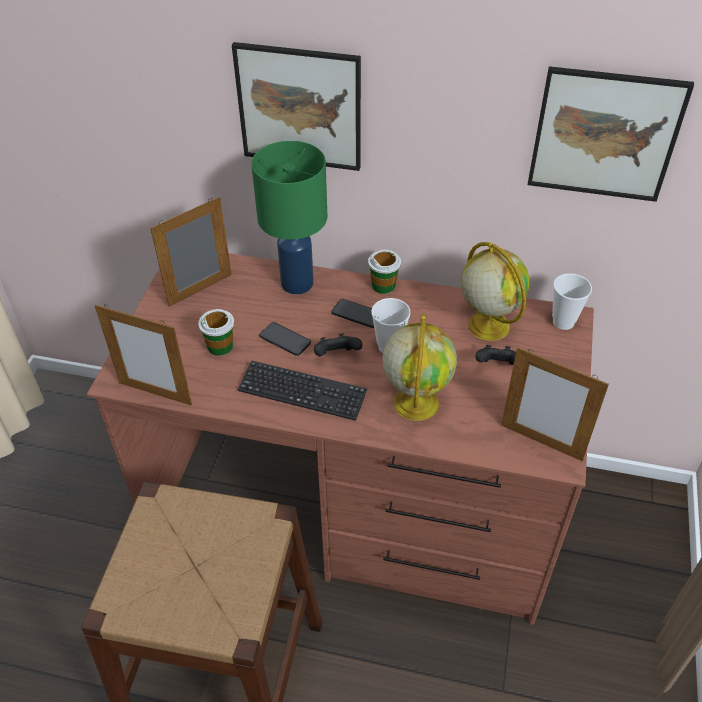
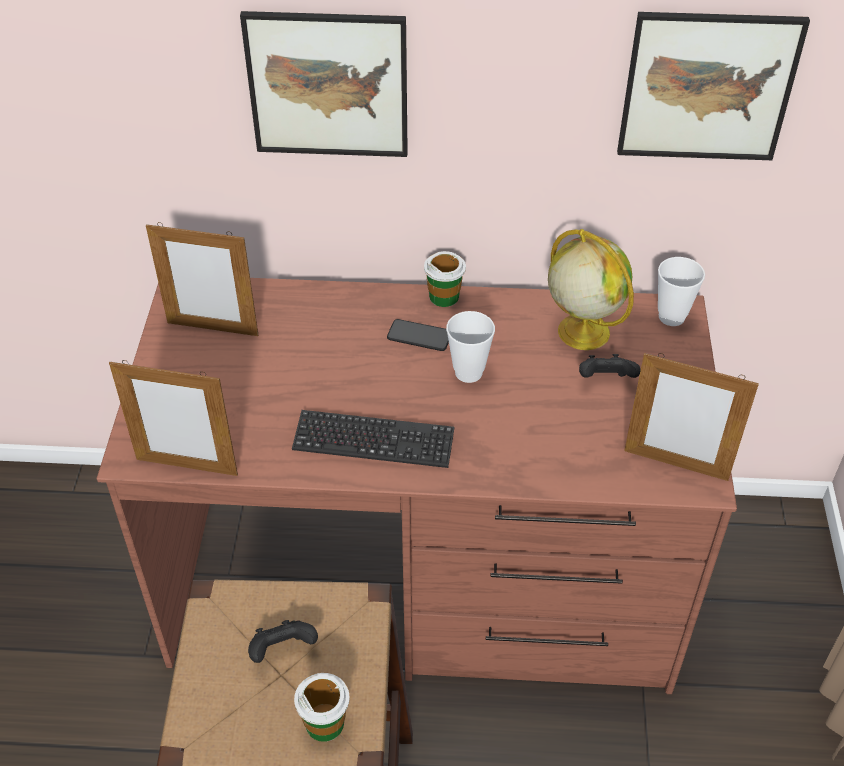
camera: 10 degrees left, 0 degrees up
picture frame [151,197,232,307] -> picture frame turned 120 degrees counterclockwise [146,222,258,336]
cup [198,309,234,356] -> cup moved to [294,673,350,742]
green table lamp [251,141,327,294] -> none
phone [259,322,311,356] -> none
black game controller [314,333,362,356] -> black game controller moved to [248,620,318,663]
globe [383,313,457,421] -> none

